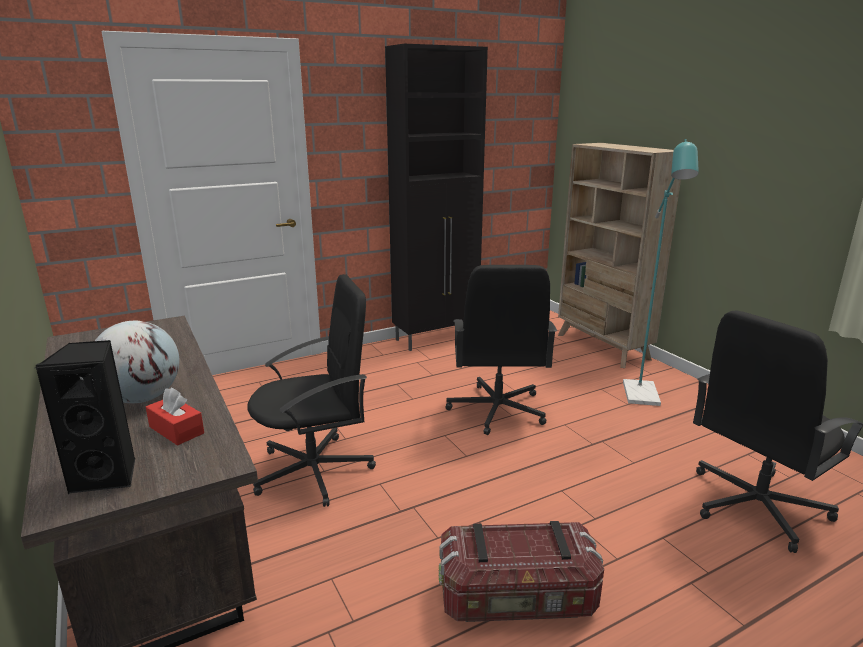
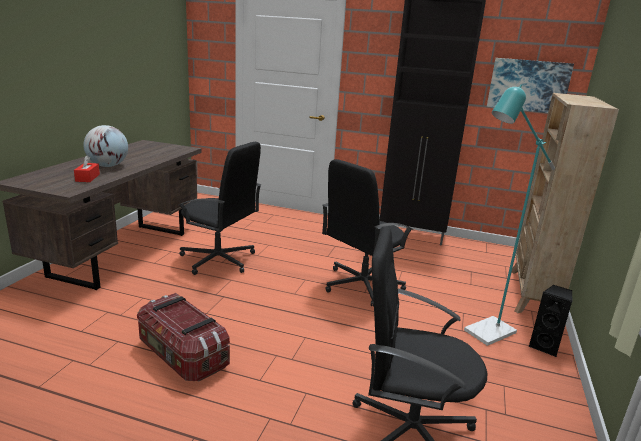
camera: 45 degrees right, 0 degrees up
black speaker [35,340,135,494] -> black speaker moved to [528,285,572,357]
none -> picture [487,58,574,113]

